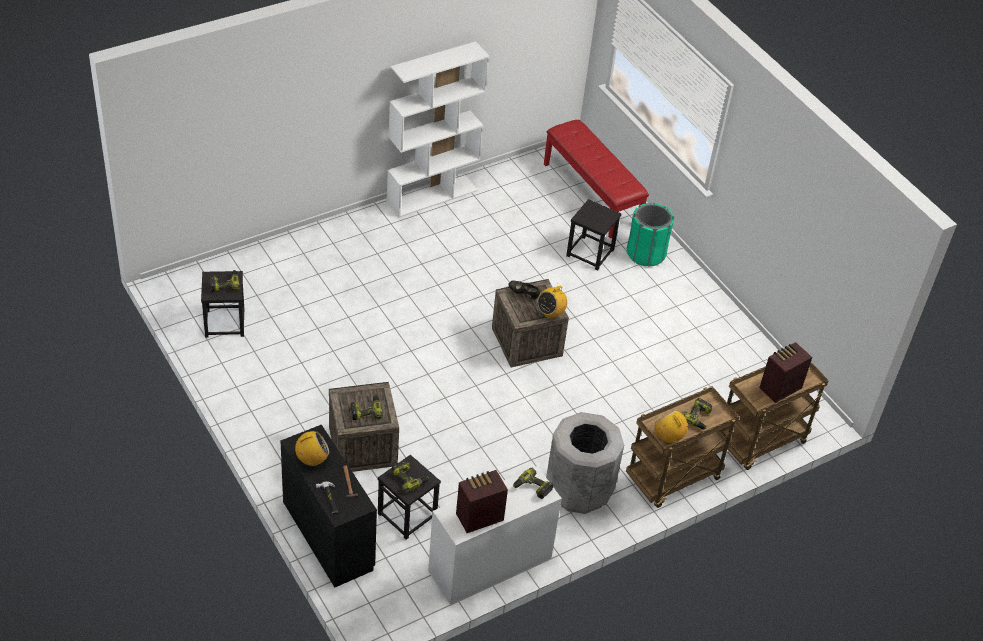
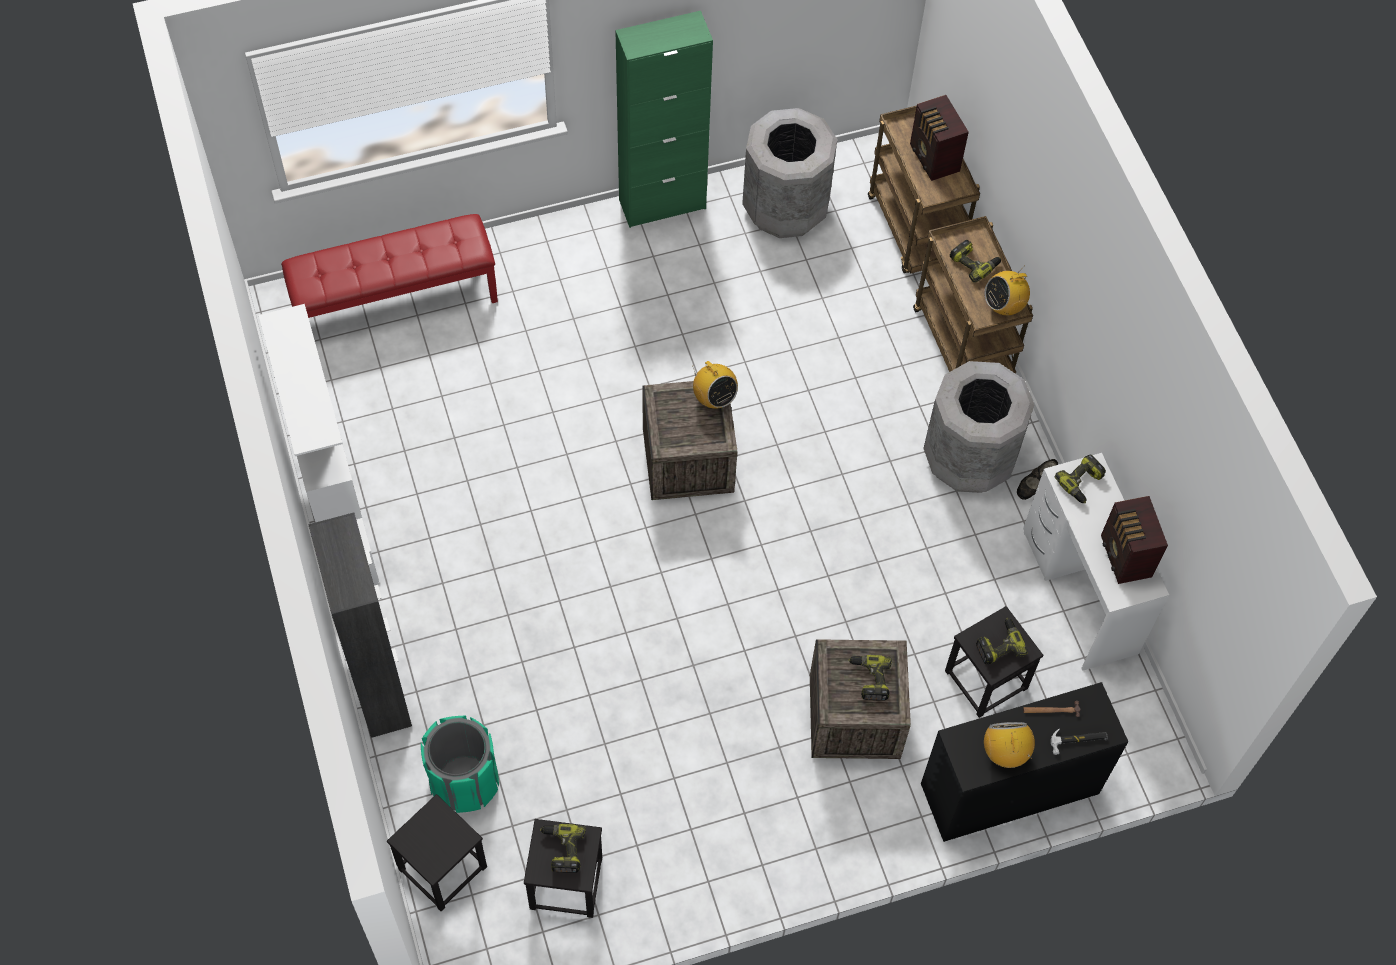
camera: 75 degrees left, 15 degrees up
black shoe [509,280,540,300] -> black shoe moved to [1017,459,1058,500]
black stool [566,199,621,270] -> black stool moved to [387,794,487,911]
green trash can [626,203,674,266] -> green trash can moved to [421,716,499,813]
none -> black cabinet [308,512,412,738]
none -> green cabinet [615,11,713,228]
none -> grey trash can [742,108,837,238]

